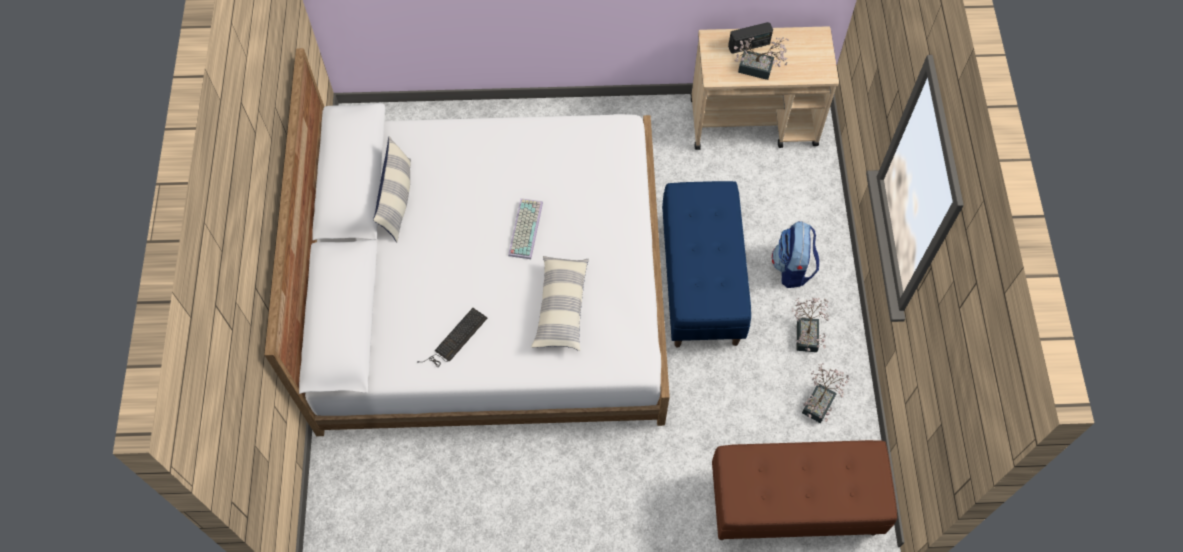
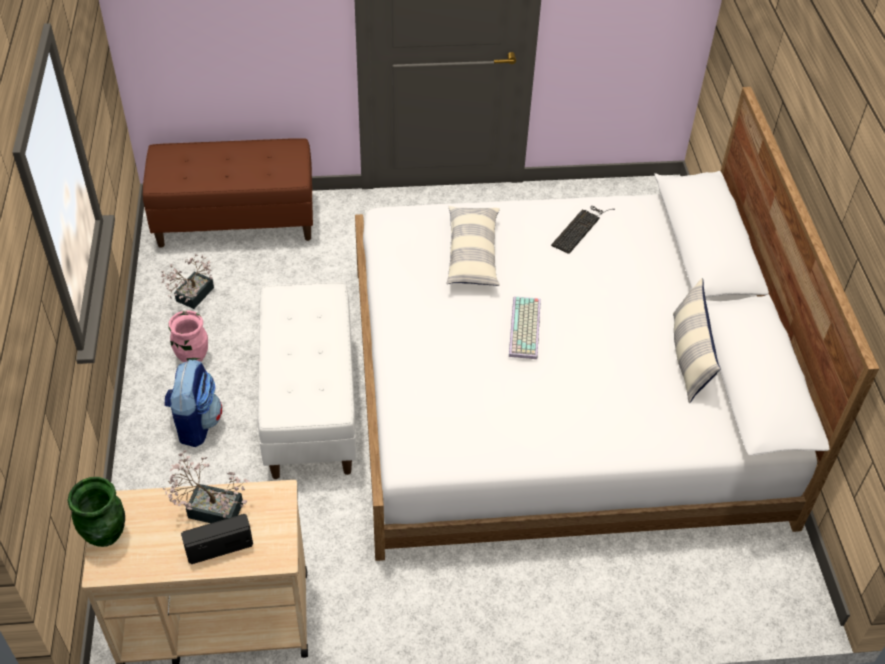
camera: 175 degrees right, 15 degrees down
blue bench [662,181,751,348] -> white bench [258,282,357,479]
potted plant [792,297,830,352] -> pink vase [168,310,208,363]
none -> green vase [67,477,125,547]

